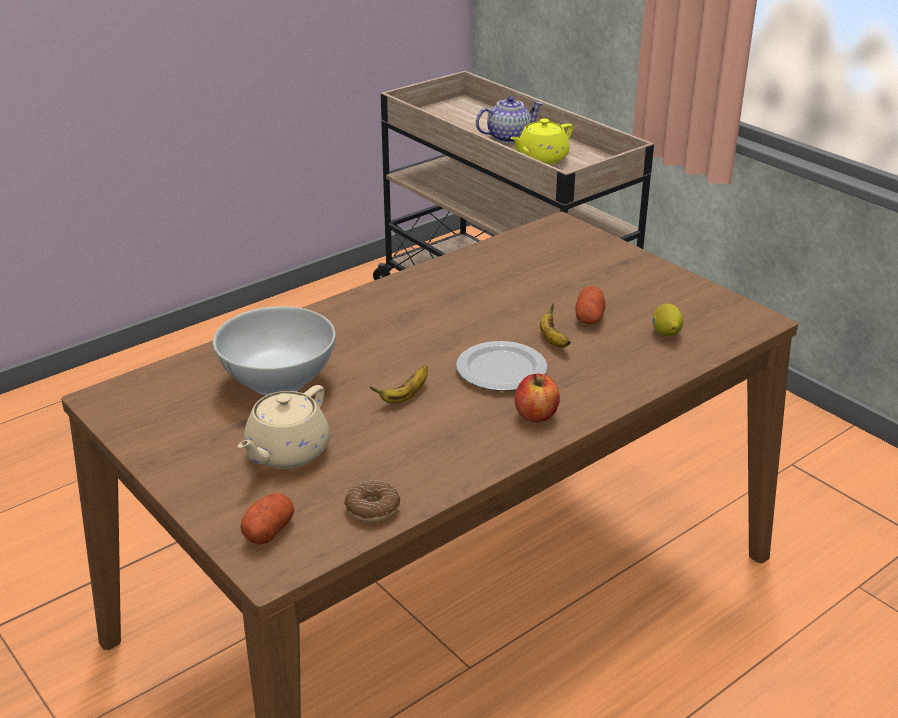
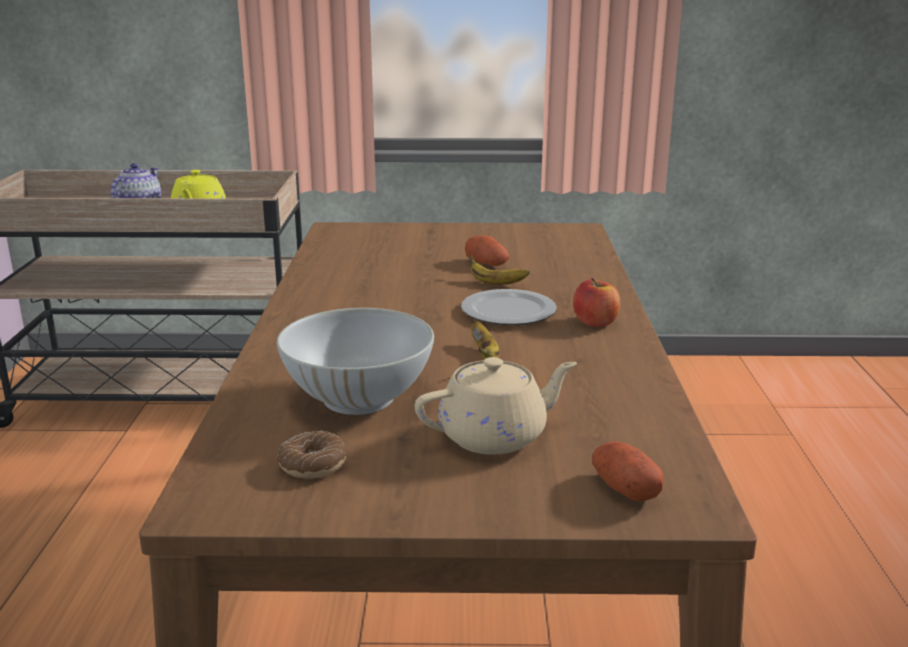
camera: 50 degrees left, 10 degrees down
beige teapot [238,385,330,469] -> beige teapot turned 90 degrees counterclockwise [415,357,577,454]
donut [344,481,401,522] -> donut moved to [277,431,347,479]
lemon [652,303,683,336] -> none

